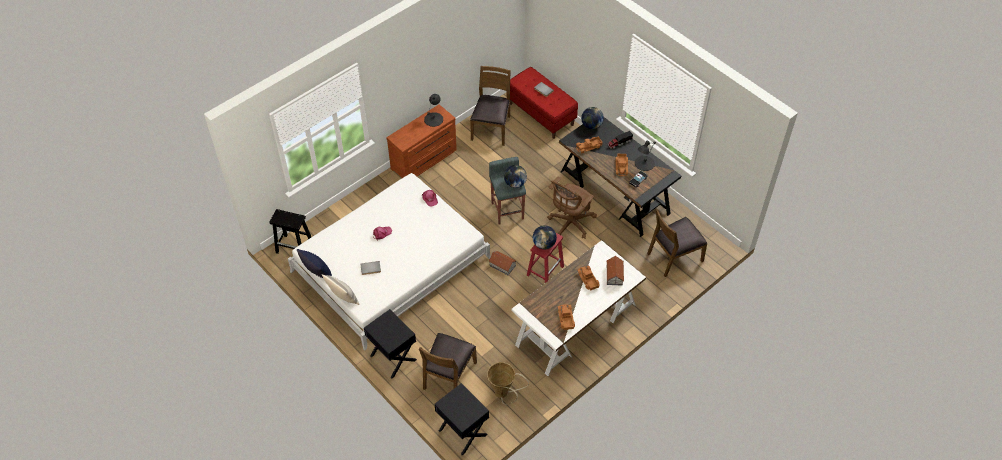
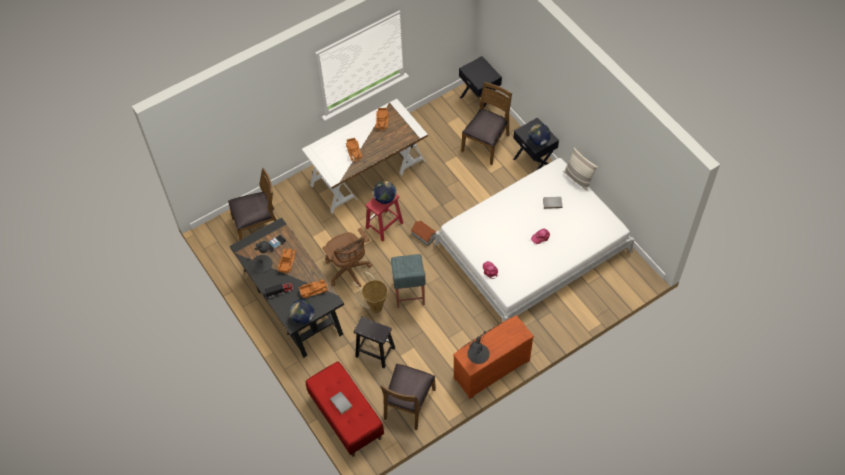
camera: 170 degrees left, 5 degrees up
black stool [269,209,311,254] -> black stool moved to [354,317,395,369]
blue pillow [297,249,332,279] -> none
basket [487,362,529,404] -> basket moved to [351,272,388,313]
globe [504,165,527,188] -> globe moved to [528,123,551,146]
brown office chair [547,176,597,239] -> brown office chair turned 105 degrees clockwise [322,228,372,287]
toy house [606,256,624,286] -> none

